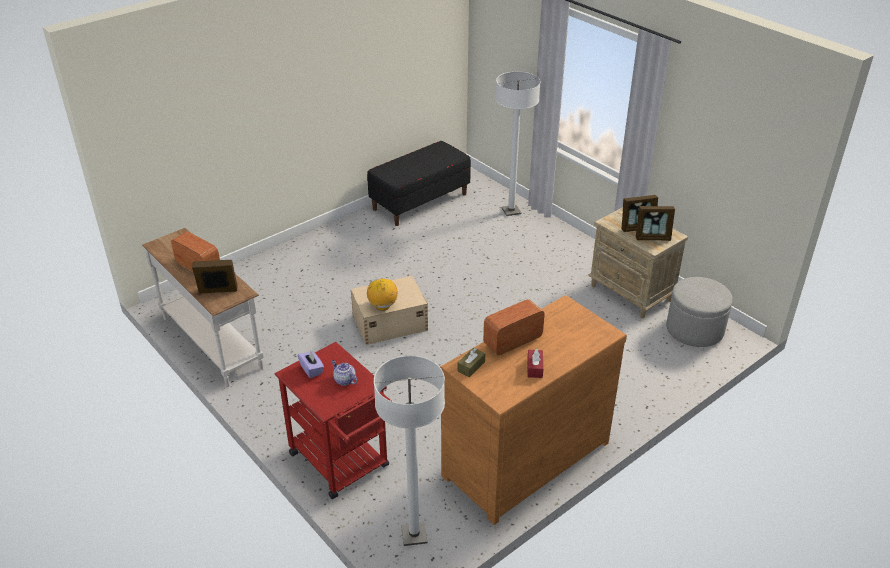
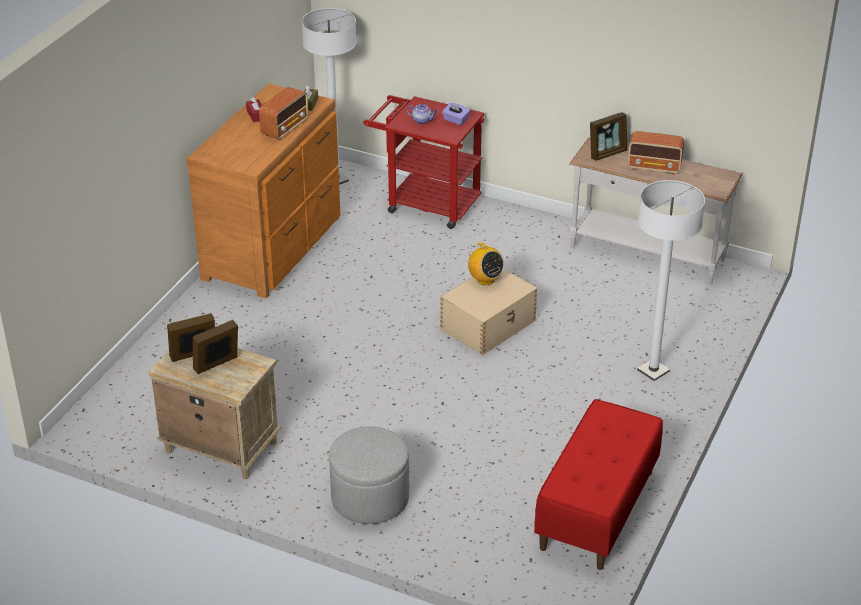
camera: 155 degrees right, 0 degrees up
black bench [367,141,471,226] -> red bench [534,399,663,570]
white floor lamp [496,71,540,216] -> white floor lamp moved to [637,180,705,381]
grey ottoman [666,277,733,347] -> grey ottoman moved to [329,427,409,524]

